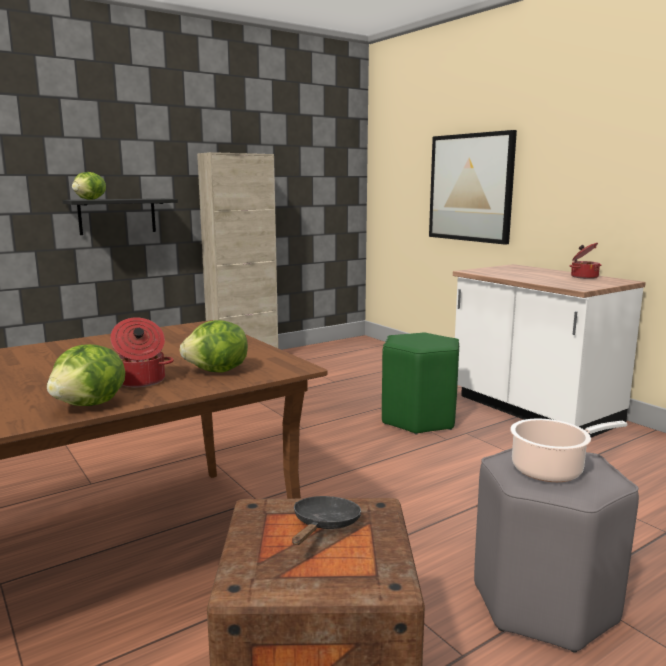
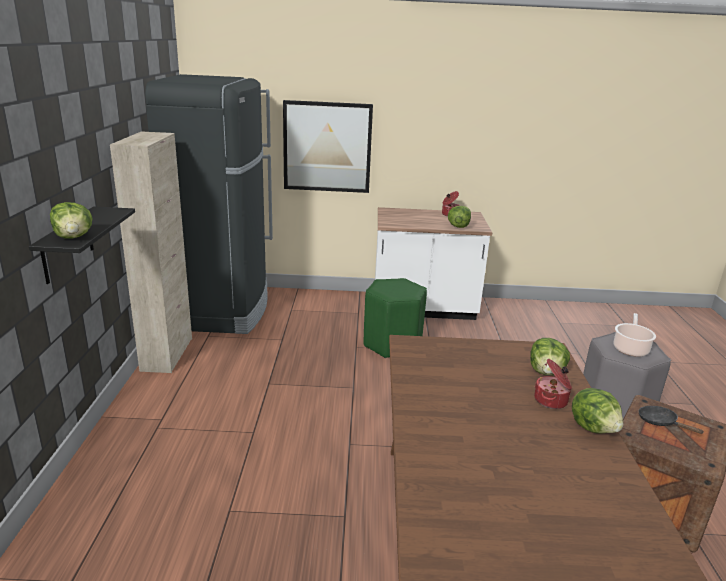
camera: 55 degrees left, 10 degrees up
none -> black fridge [145,74,273,334]
none -> lettuce [448,206,471,228]

